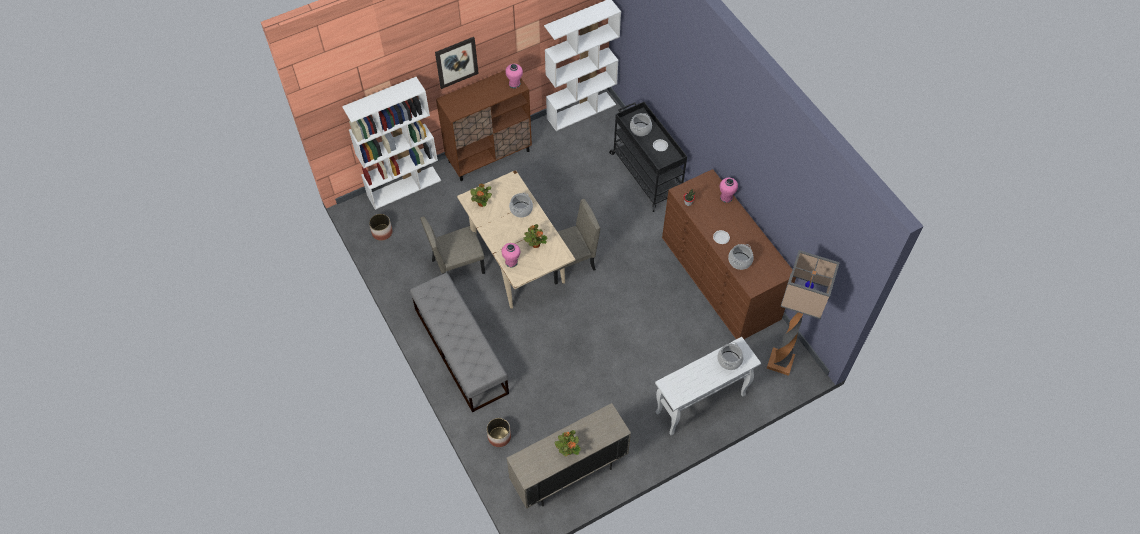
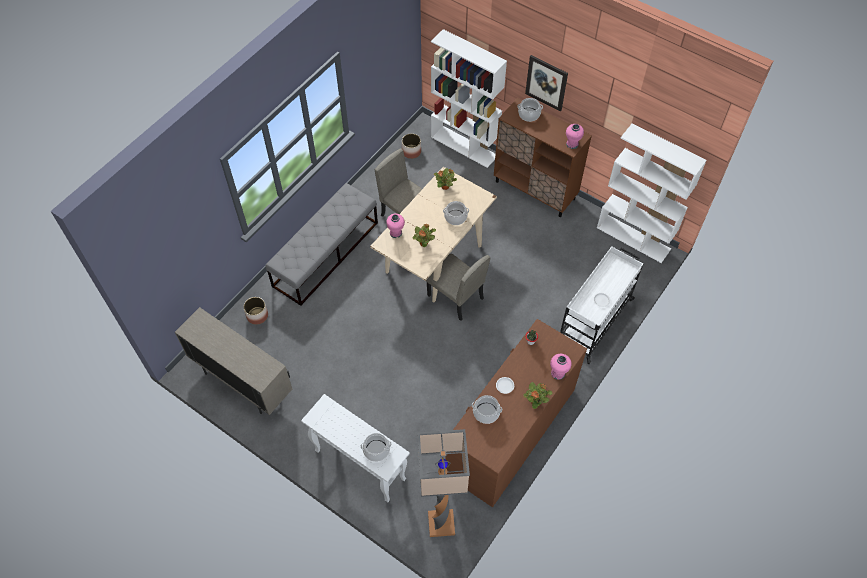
camera: 65 degrees right, 0 degrees up
potted plant [555,430,580,456] -> potted plant moved to [524,382,553,409]
black cart [609,102,687,212] -> white cart [560,246,643,364]
cooking pot [630,113,652,136] -> cooking pot moved to [517,98,543,122]

